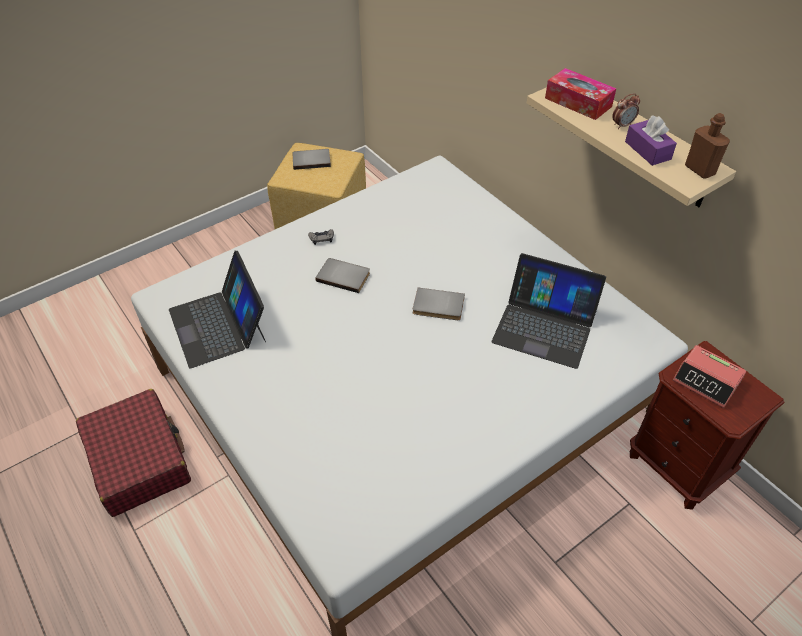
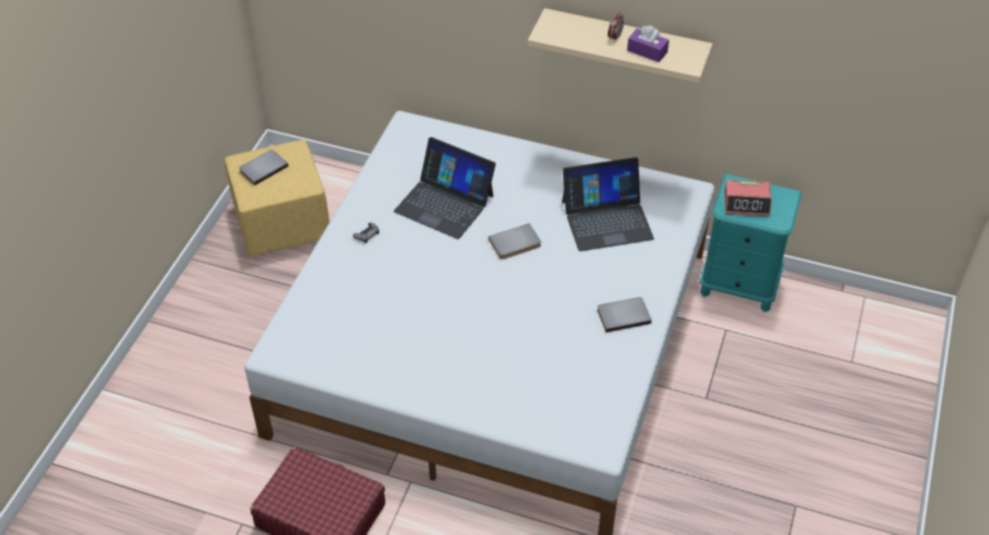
camera: 35 degrees left, 0 degrees up
laptop [169,251,266,368] -> laptop moved to [394,137,496,239]
grey book [316,258,370,293] -> grey book moved to [597,297,652,332]
tissue box [545,68,616,120] -> none
brown nightstand [630,341,785,510] -> turquoise nightstand [699,174,802,312]
brown bottle [685,113,730,179] -> none

